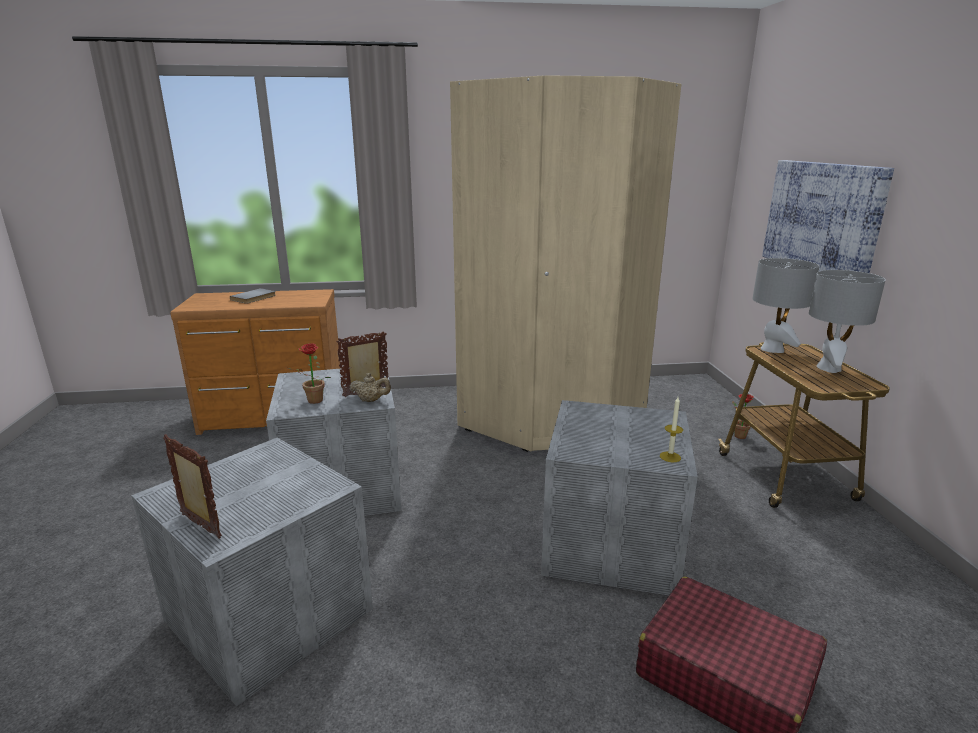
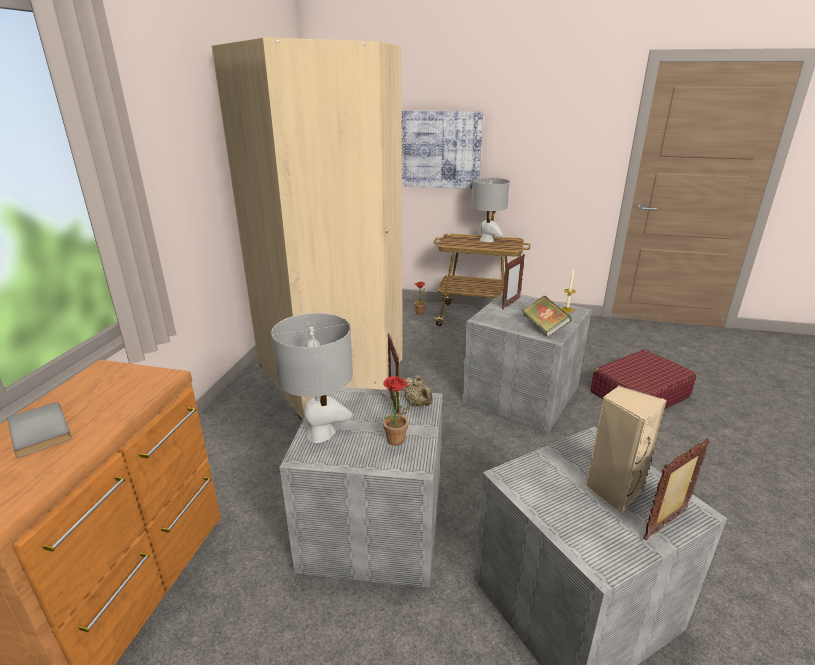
camera: 70 degrees left, 5 degrees up
beige teapot [350,373,391,402] -> beige teapot turned 120 degrees clockwise [404,376,433,406]
grey table lamp [752,258,819,353] -> grey table lamp moved to [271,313,353,443]
none -> picture frame [502,254,525,309]
none -> book [522,296,572,337]
none -> beige speaker [586,386,667,514]

